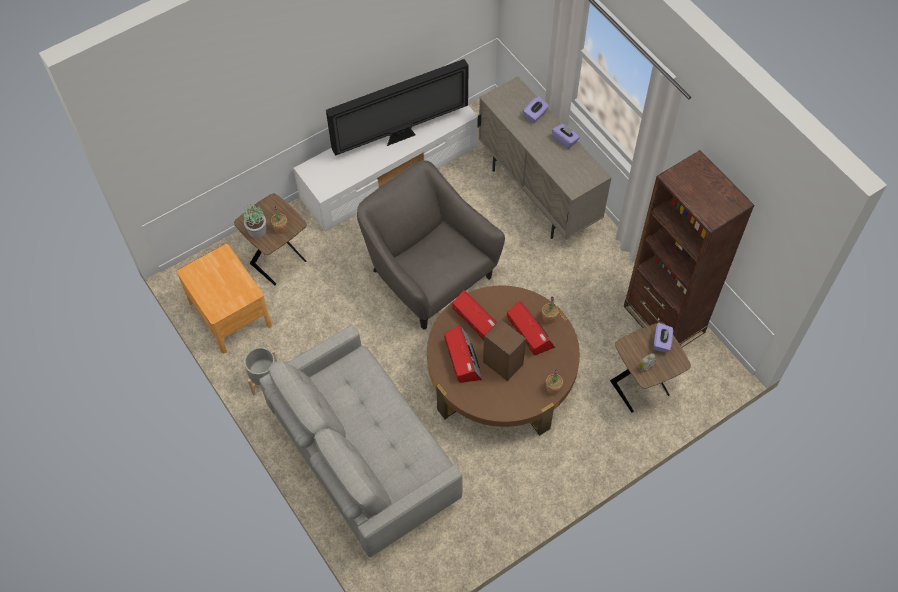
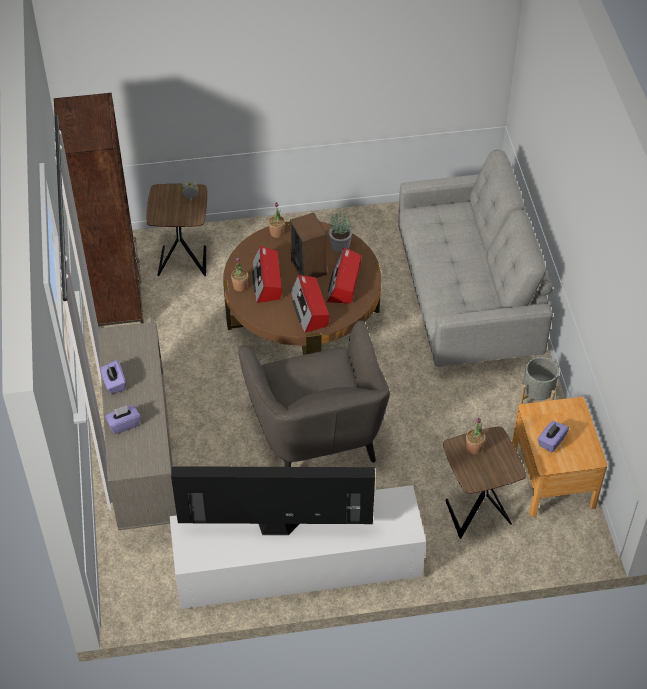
camera: 155 degrees left, 10 degrees down
potted plant [244,205,266,238] -> potted plant moved to [329,212,352,252]
purple tissue box [654,323,673,352] -> purple tissue box moved to [538,421,569,453]

